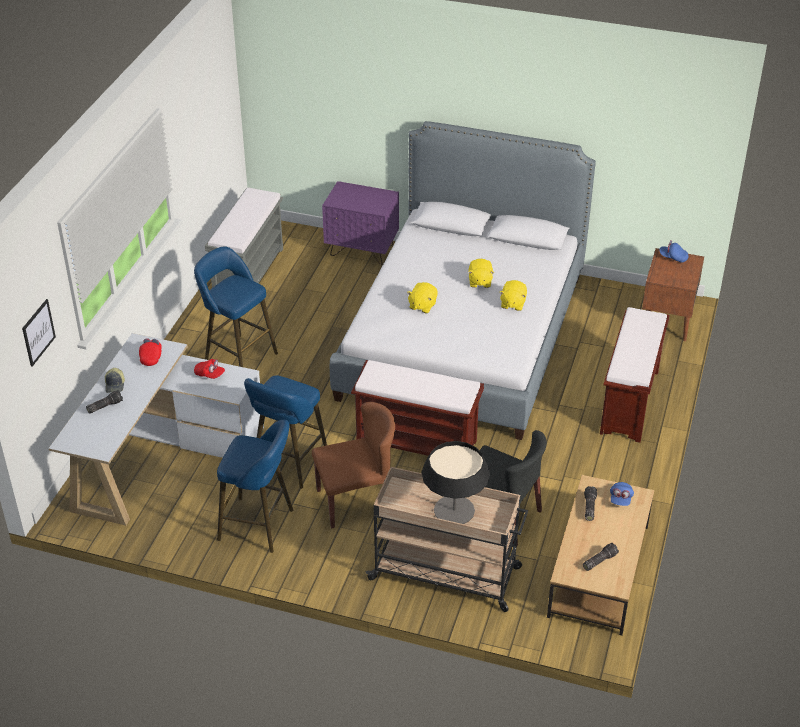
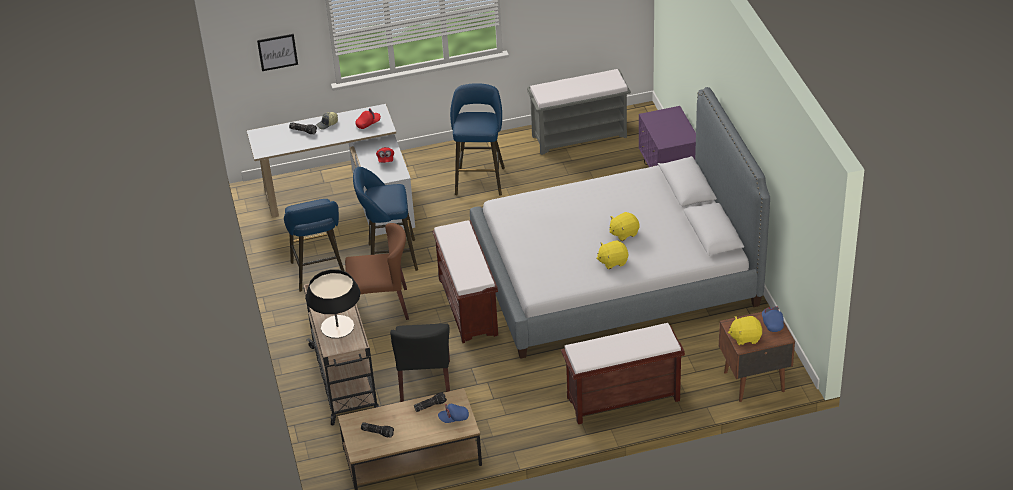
camera: 60 degrees right, 0 degrees up
brown chair [312,402,395,529] -> brown chair turned 45 degrees counterclockwise [345,223,409,320]
yellow plush toy [407,282,438,313] -> yellow plush toy moved to [728,316,762,345]

